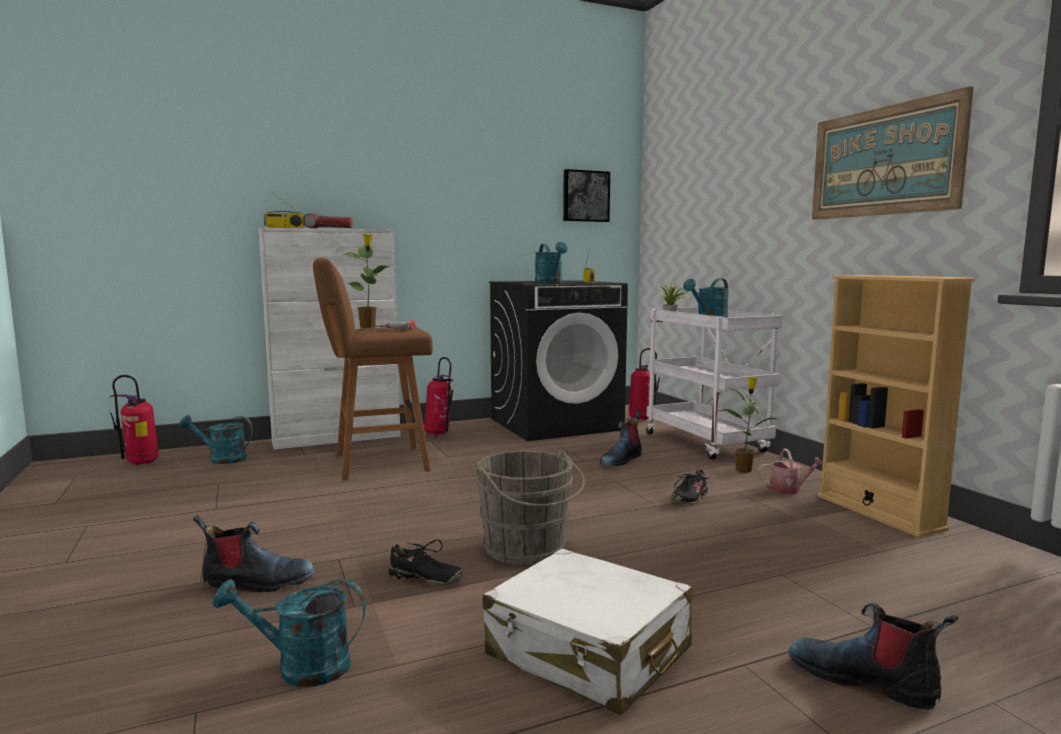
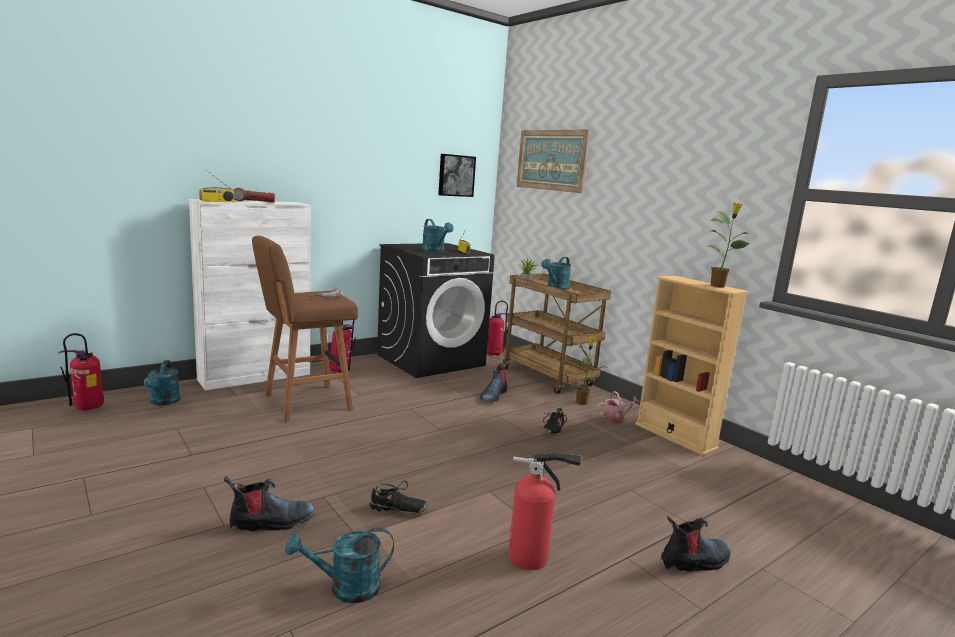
camera: 15 degrees left, 5 degrees up
turquoise watering can [179,415,253,464] -> turquoise watering can turned 90 degrees counterclockwise [144,360,180,406]
potted plant [340,234,389,328] -> potted plant moved to [708,203,750,288]
grey bucket [476,451,585,565] -> none
white suitcase [483,549,692,715] -> fire extinguisher [508,453,581,570]
white cart [646,307,783,460] -> brown cart [503,273,611,394]
boot [789,603,958,709] -> boot turned 135 degrees clockwise [661,516,731,572]
picture [812,86,974,220] -> picture moved to [517,129,590,193]

